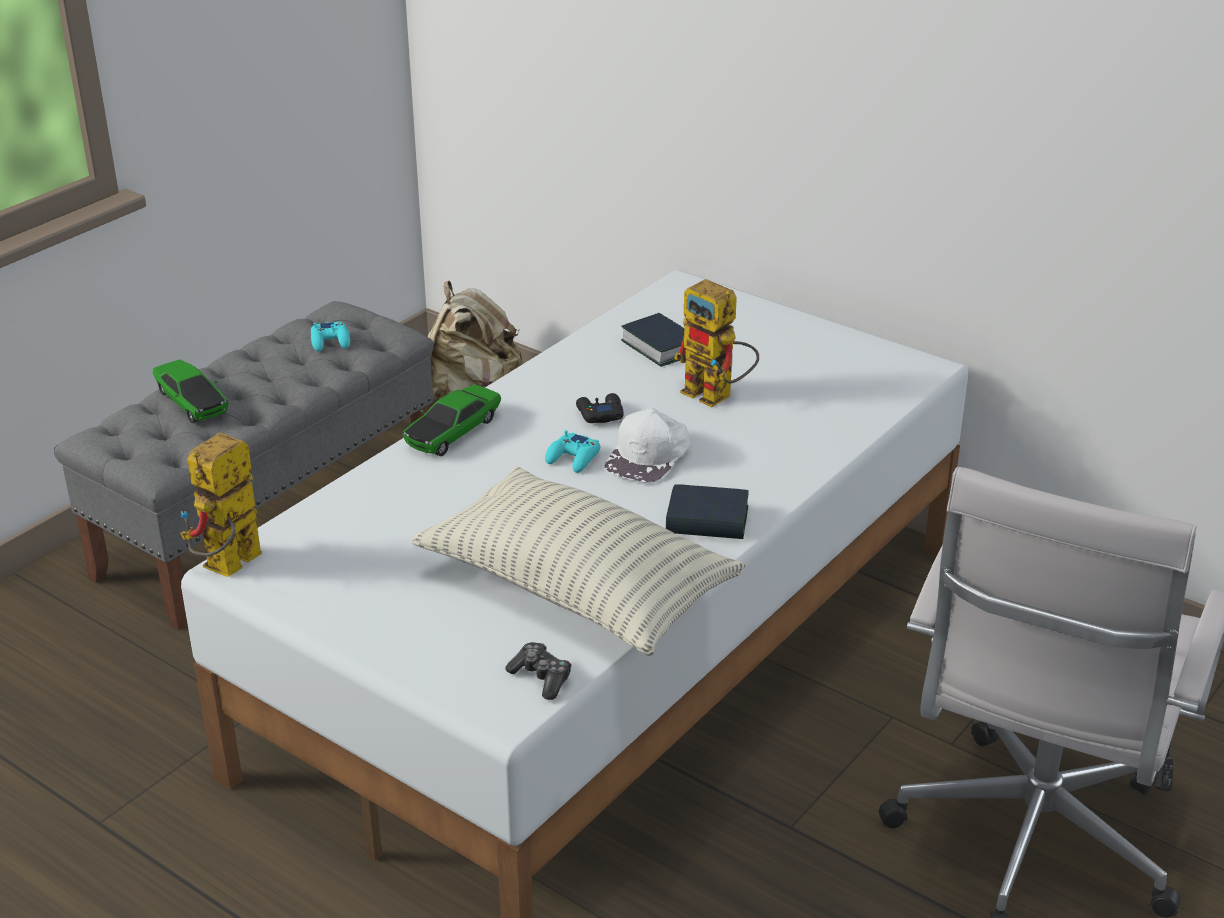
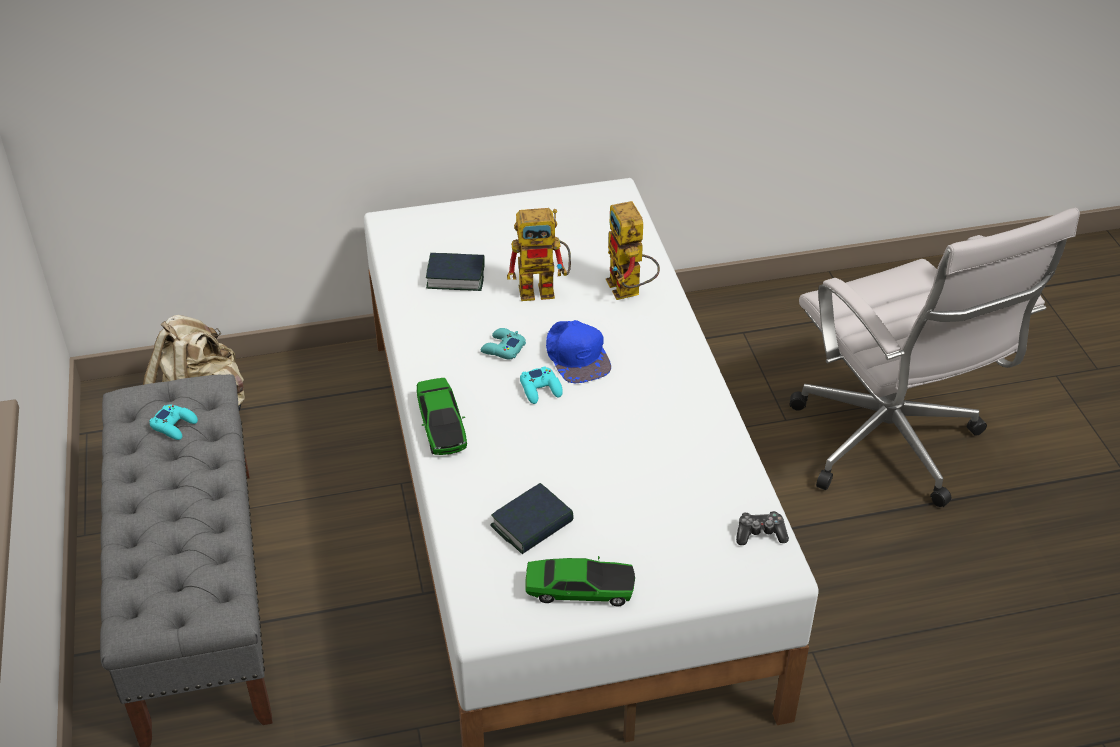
camera: 50 degrees left, 10 degrees up
toy car [152,359,228,423] -> toy car moved to [525,556,635,607]
toy robot [180,433,262,577] -> toy robot moved to [606,201,660,300]
pillow [412,467,745,656] -> none
black game controller [576,393,624,423] -> turquoise game controller [481,328,526,360]
white cap [604,408,690,483] -> blue cap [546,320,611,383]
book [666,484,749,539] -> book moved to [490,483,574,554]

